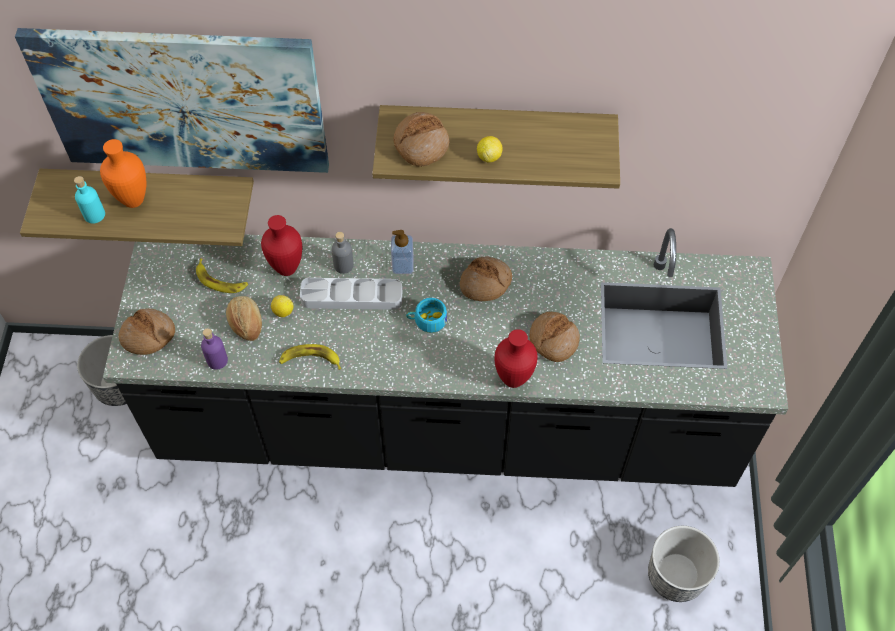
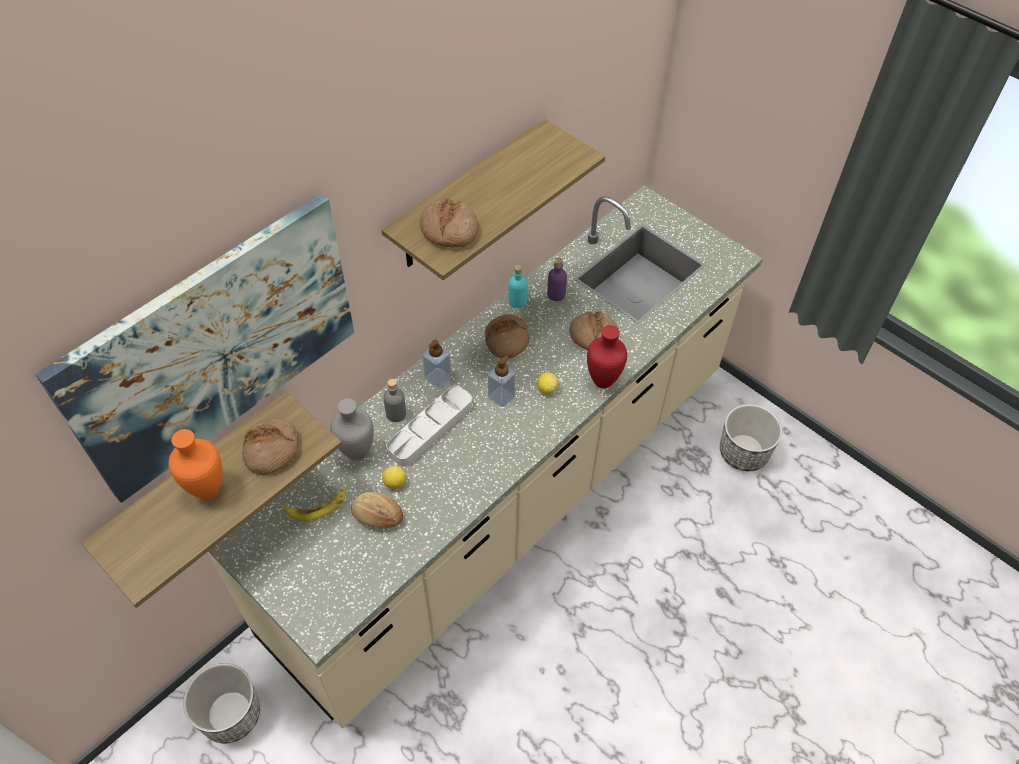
camera: 50 degrees left, 5 degrees down
turquoise bottle [74,176,105,224] -> turquoise bottle moved to [509,265,528,308]
black counter [103,228,788,487] -> beige counter [208,185,763,729]
bread [119,308,175,355] -> bread moved to [242,418,298,475]
purple bottle [201,328,228,370] -> purple bottle moved to [547,258,567,301]
red vase [261,215,302,276] -> grey vase [330,398,374,461]
banana [279,344,341,370] -> none
turquoise cup [406,298,448,333] -> soap dispenser [488,356,516,407]
lemon [477,136,503,163] -> lemon moved to [537,372,559,395]

